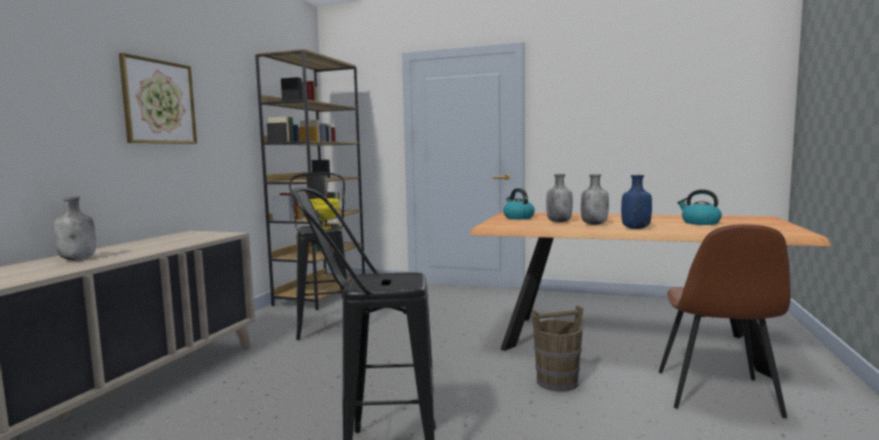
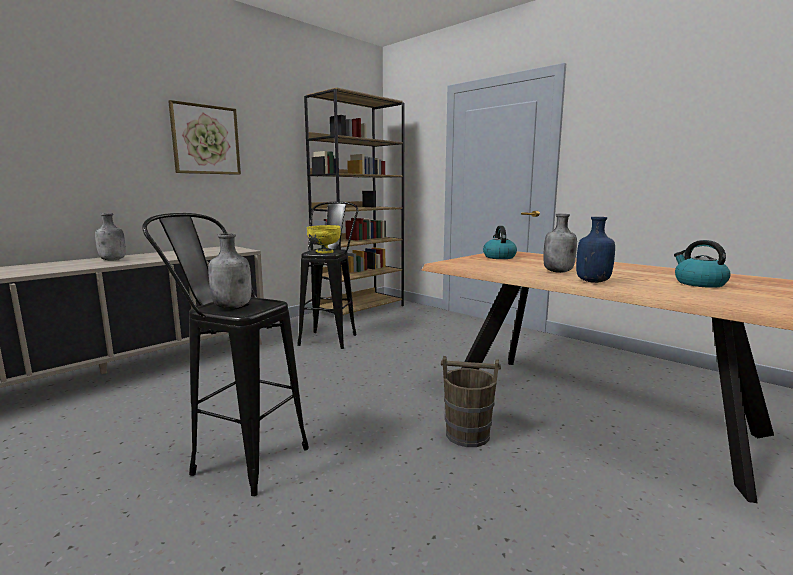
camera: 25 degrees right, 5 degrees up
grey bottle [546,174,573,222] -> grey bottle moved to [208,233,251,309]
brown chair [659,224,791,418] -> none

